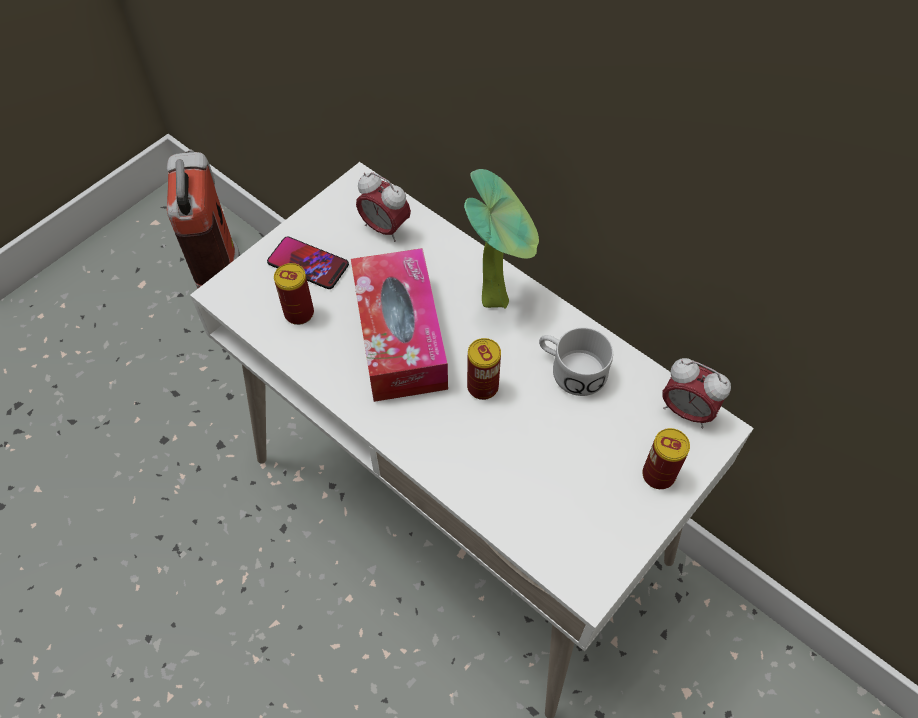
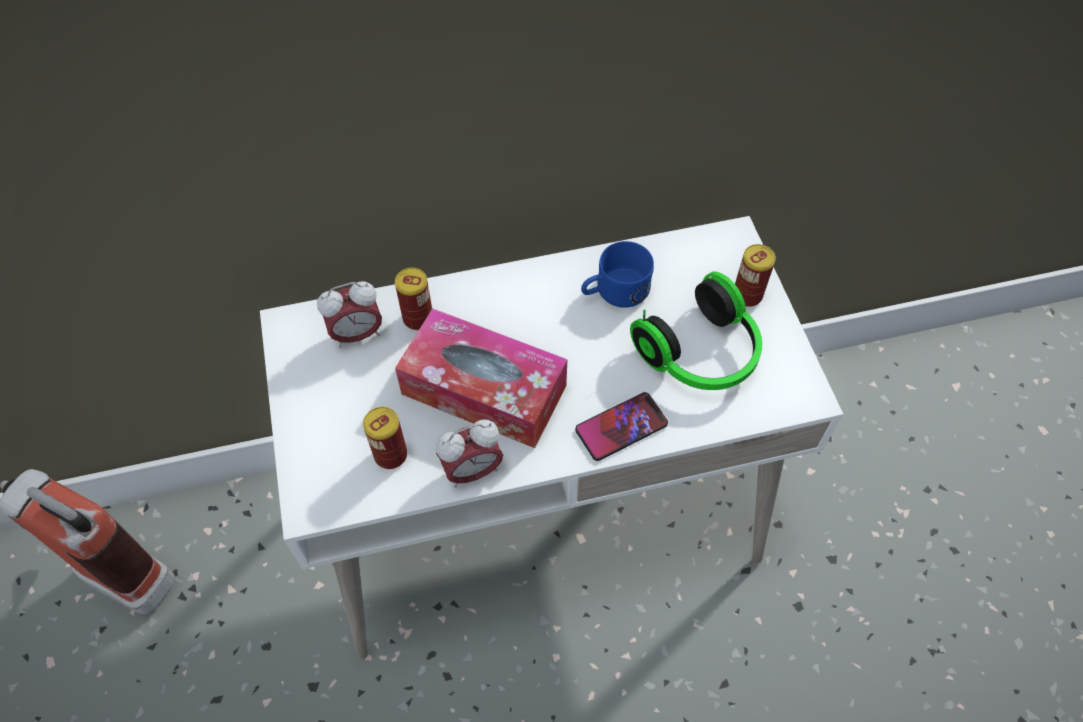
camera: 55 degrees left, 0 degrees up
phone [267,236,349,289] -> phone moved to [575,392,668,461]
potted plant [464,169,539,309] -> none
can [467,338,501,400] -> can moved to [395,268,432,330]
white mug [539,327,613,396] -> blue mug [581,241,654,308]
alarm clock [663,358,731,428] -> alarm clock moved to [436,420,503,488]
none -> headphones [630,272,762,390]

